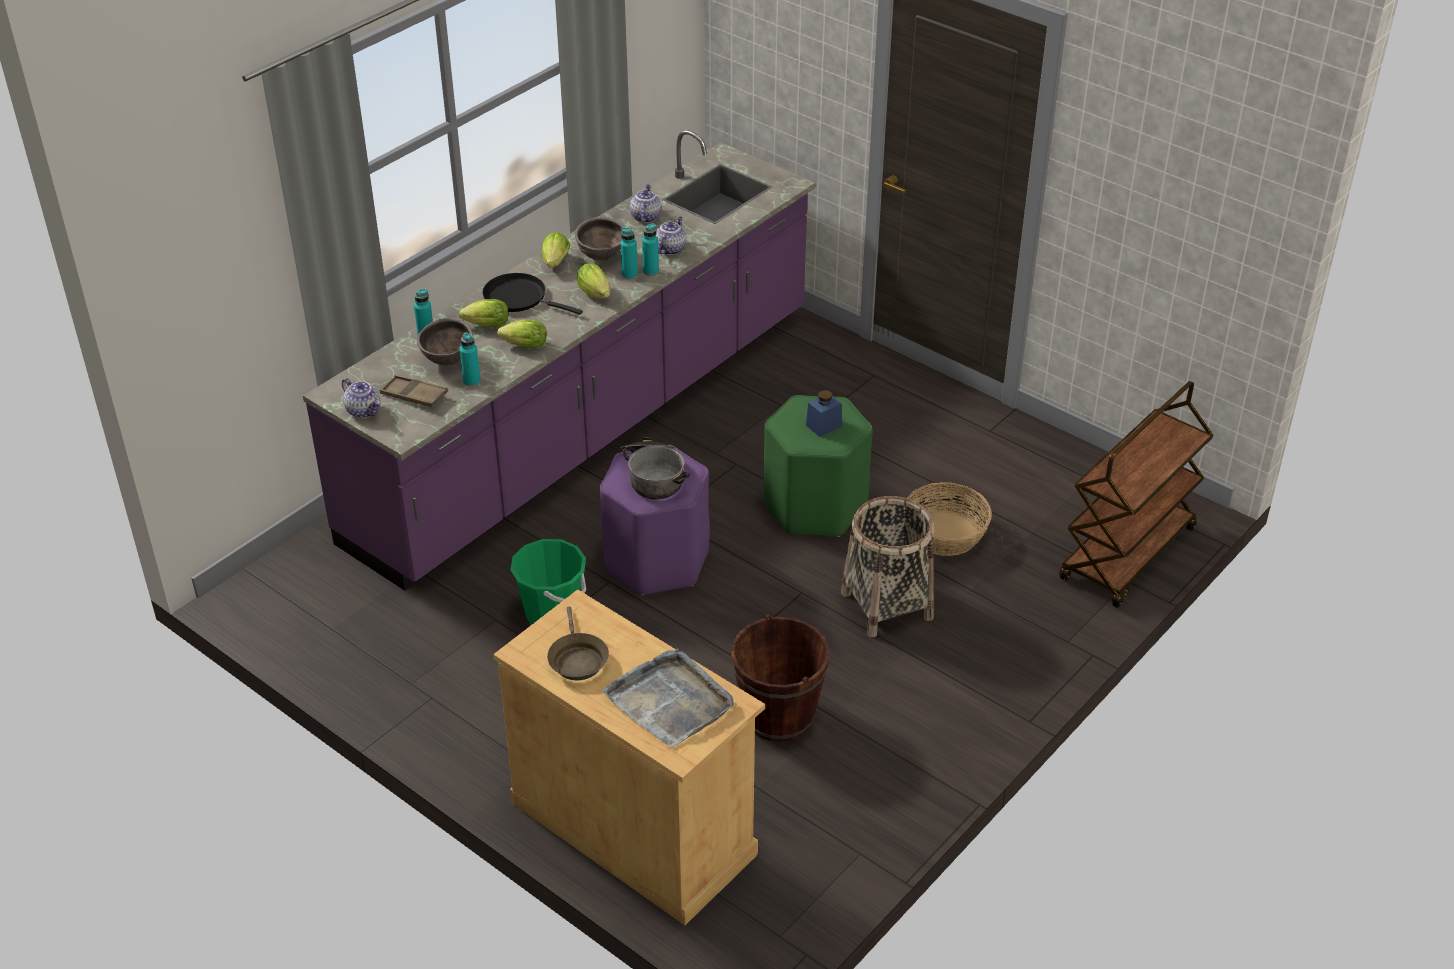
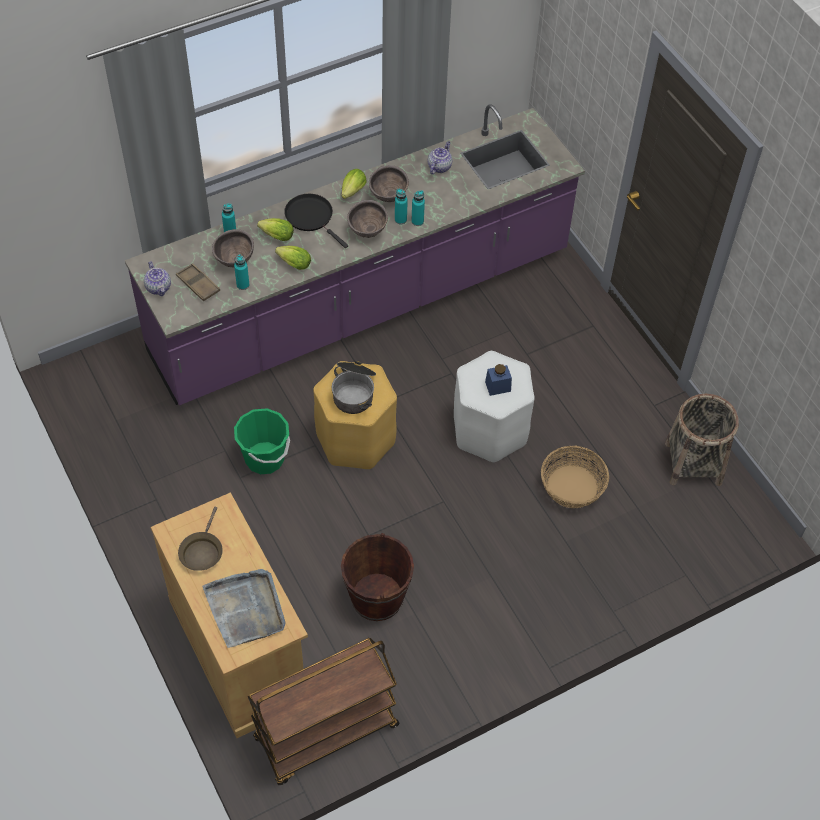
camera: 20 degrees right, 15 degrees up
lettuce [577,263,610,298] -> brown bowl [347,200,388,238]
purple stool [600,444,710,595] -> yellow stool [313,361,397,469]
teapot [656,217,686,255] -> none
green stool [764,395,873,537] -> white stool [454,351,535,463]
basket [841,496,934,637] -> basket moved to [665,394,739,486]
brown cart [1059,381,1214,608] -> brown cart moved to [248,638,400,785]

